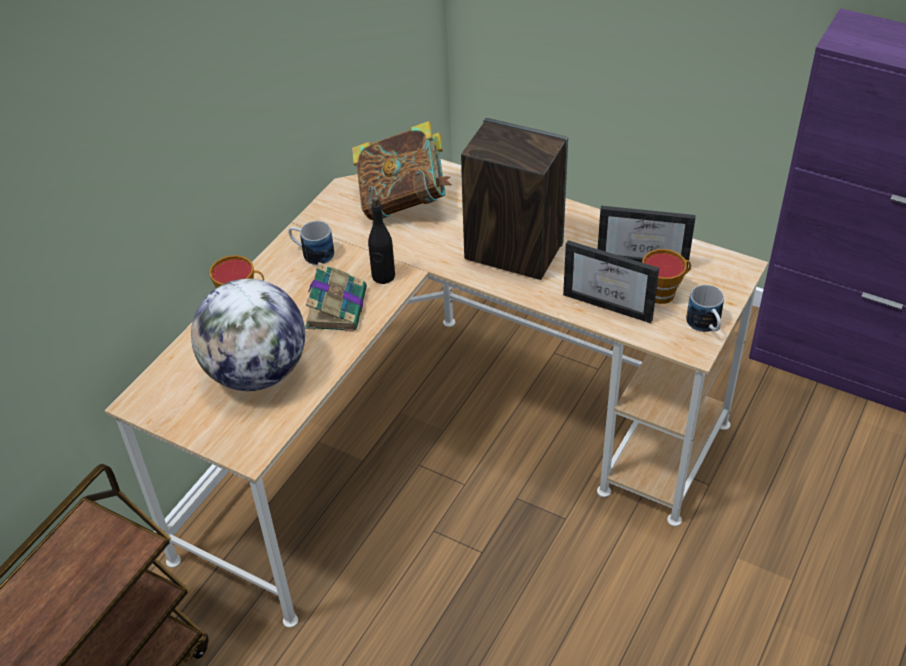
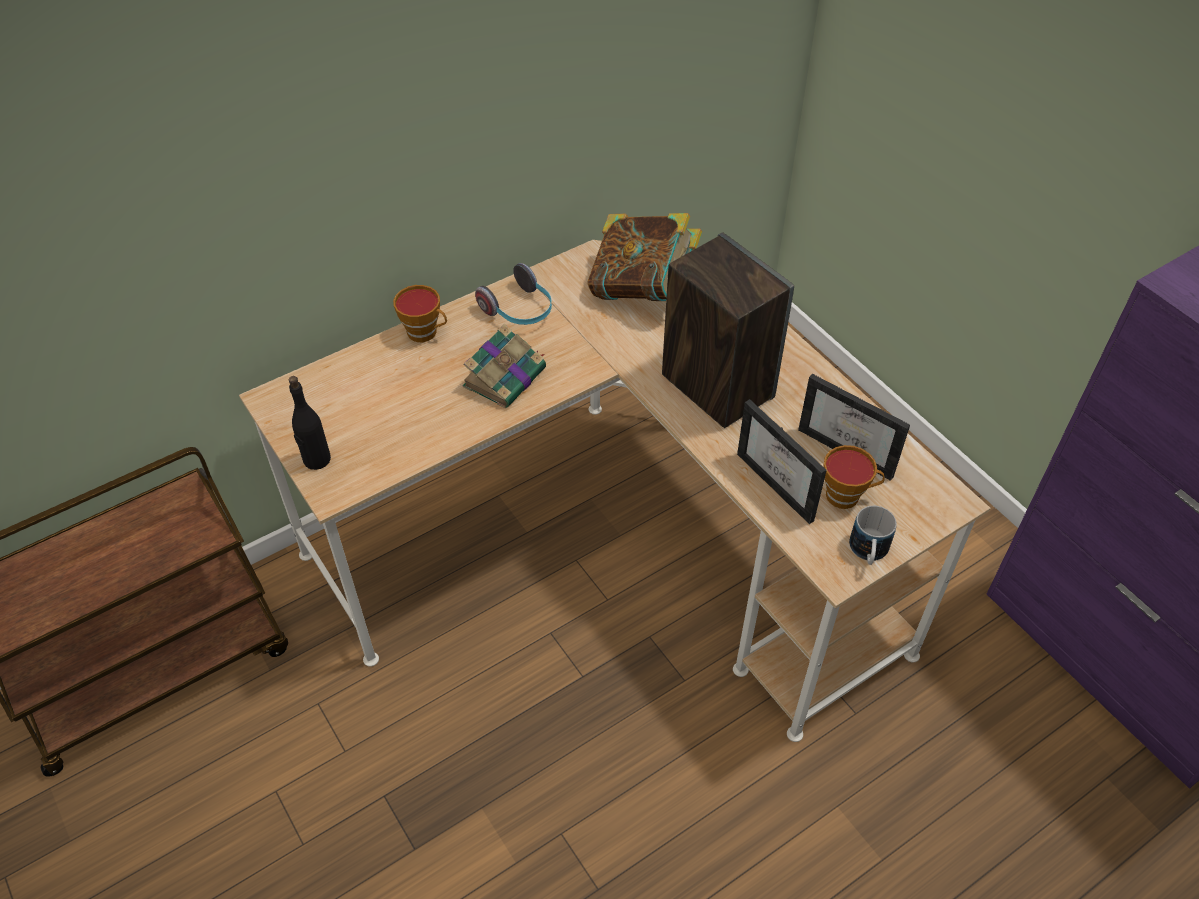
camera: 25 degrees right, 5 degrees up
globe [191,279,305,391] -> none
mug [288,221,334,265] -> headphones [475,263,552,325]
black bottle [368,196,395,284] -> black bottle moved to [289,376,331,470]

